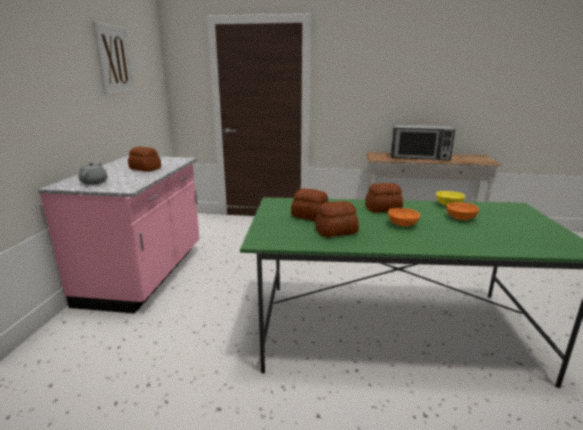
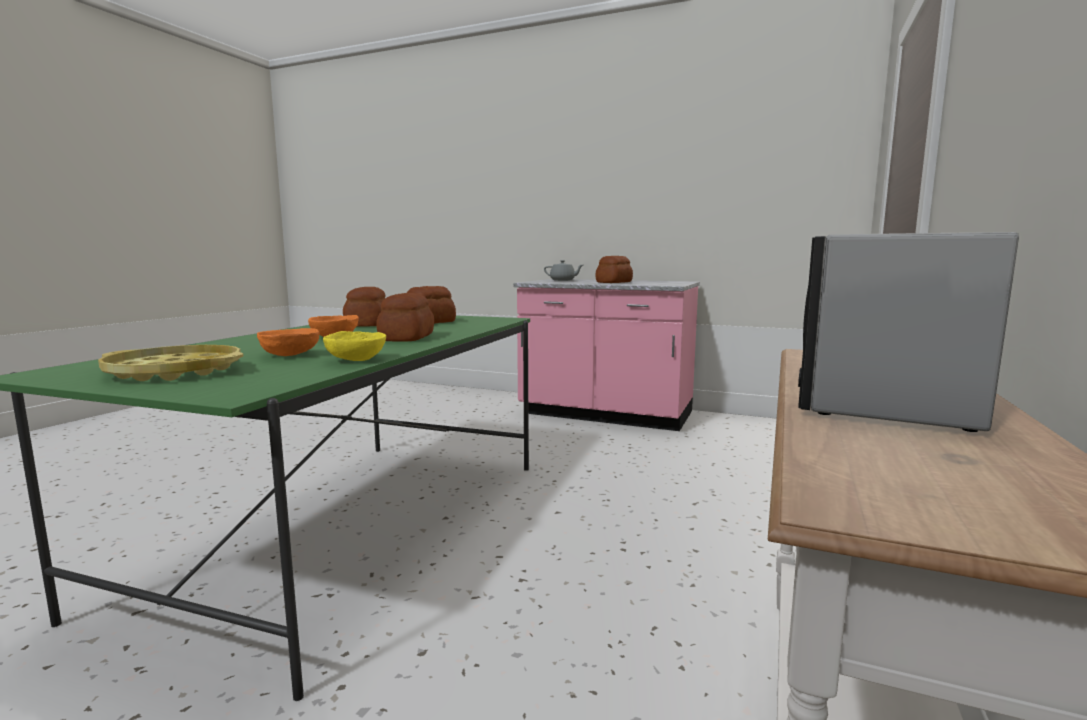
camera: 105 degrees right, 10 degrees down
picture [92,21,135,95] -> none
none -> yellow tray [98,345,243,381]

